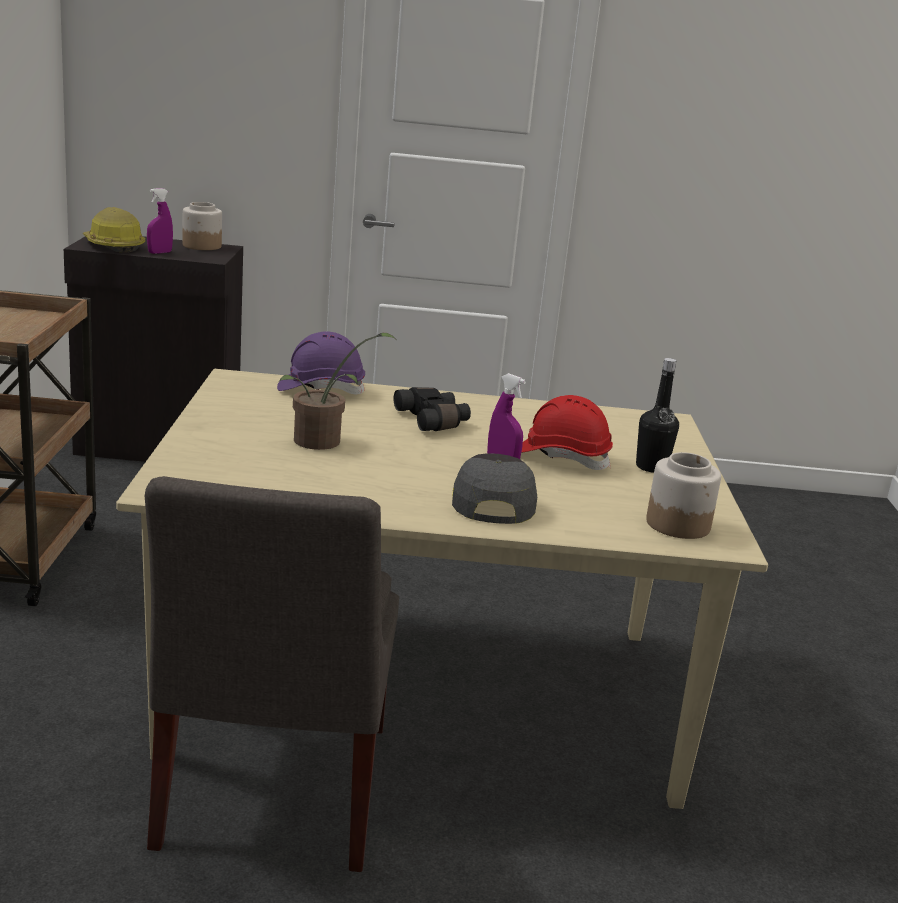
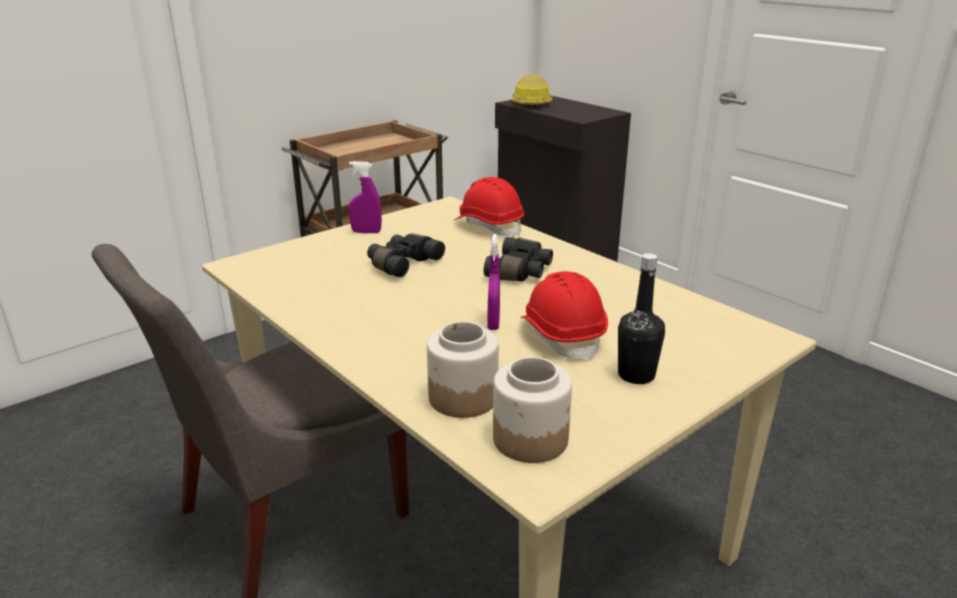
camera: 50 degrees right, 5 degrees up
purple spray bottle [147,188,173,254] -> purple spray bottle moved to [349,161,382,233]
jar [182,202,222,250] -> jar moved to [427,321,499,418]
purple hard hat [277,331,365,394] -> red hard hat [453,177,524,236]
potted plant [279,333,396,450] -> black binoculars [367,233,445,278]
grey cap [452,453,537,524] -> none

